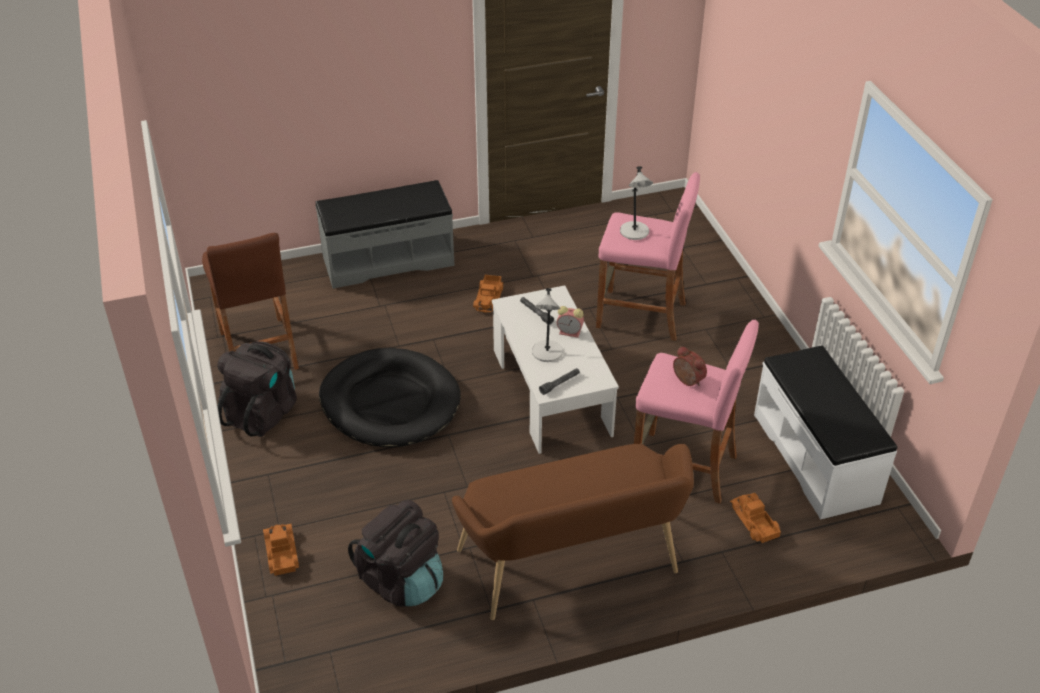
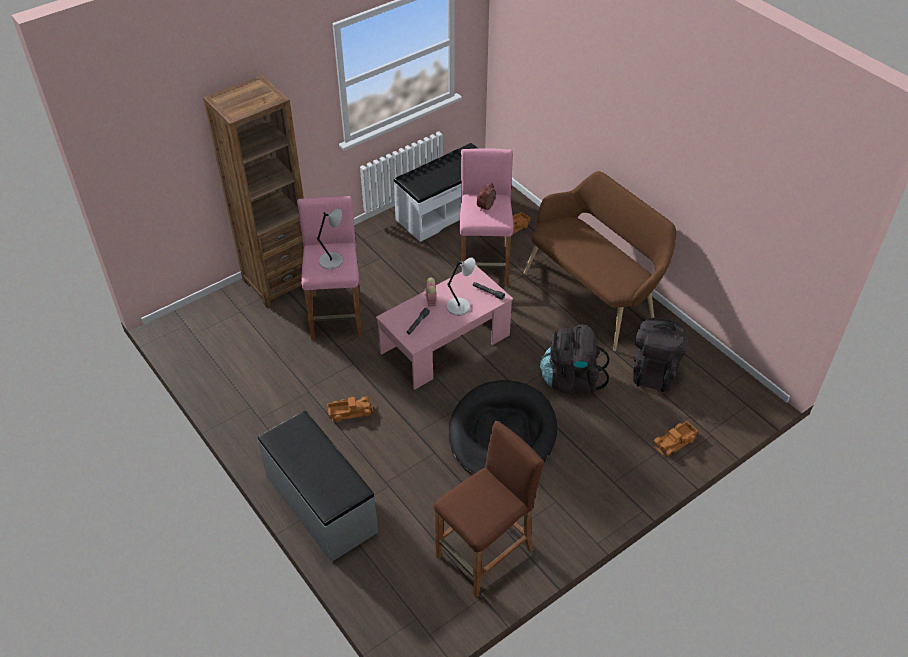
camera: 110 degrees left, 5 degrees up
black backpack [217,341,297,437] -> black backpack moved to [540,324,609,394]
white coffee table [492,285,619,454] -> pink coffee table [376,265,513,390]
none -> brown bookcase [203,75,304,307]

